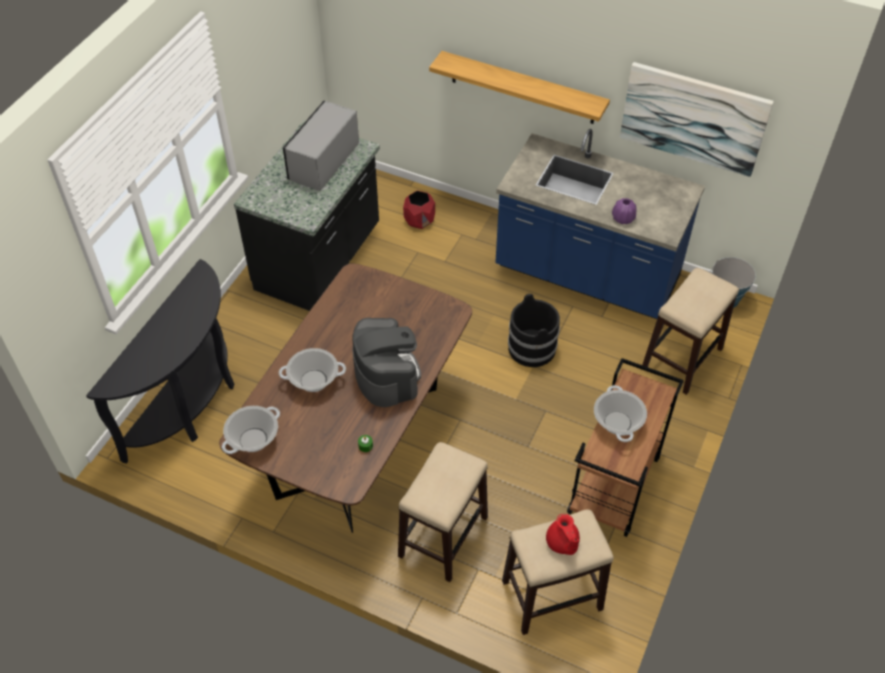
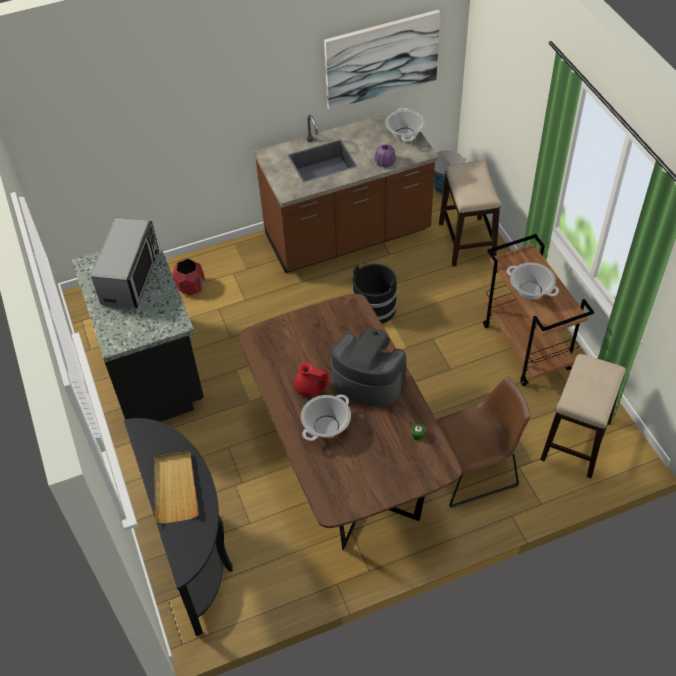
camera: 45 degrees left, 0 degrees up
cooking pot [222,406,280,454] -> cooking pot moved to [385,108,426,142]
microwave [283,101,359,191] -> microwave turned 150 degrees counterclockwise [91,217,159,308]
stool [398,442,488,582] -> brown chair [436,376,531,508]
shelf [429,51,610,124] -> none
blue counter [495,129,705,319] -> brown counter [253,111,439,273]
red teapot [546,514,580,555] -> red teapot moved to [294,362,329,397]
none -> beige tray [154,451,199,523]

